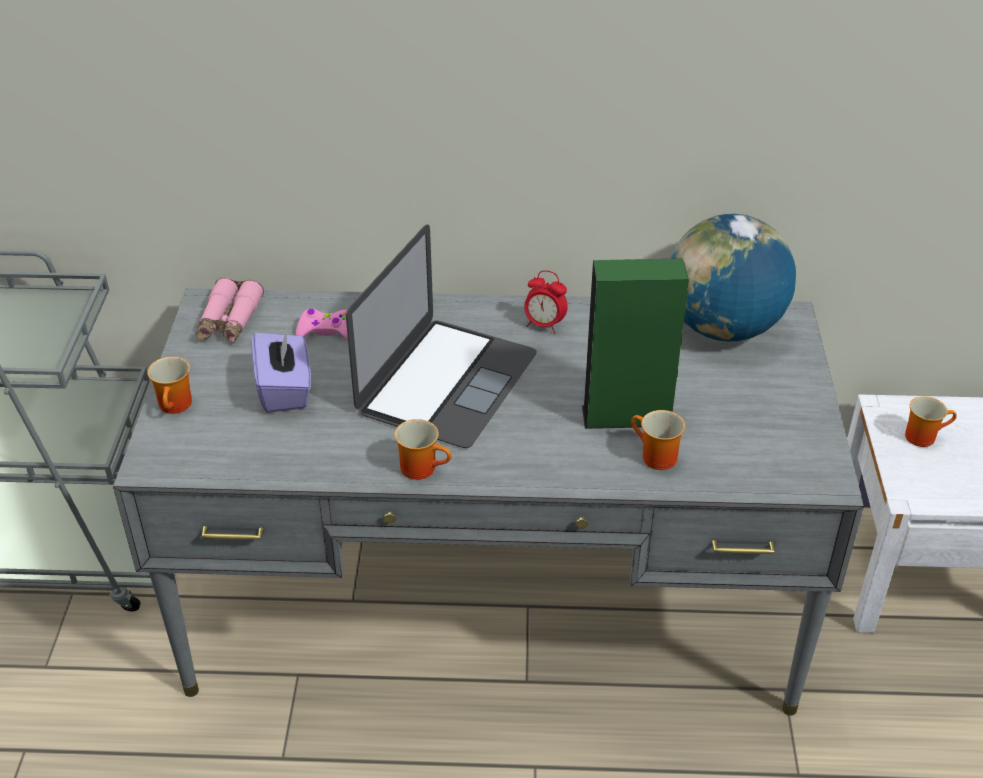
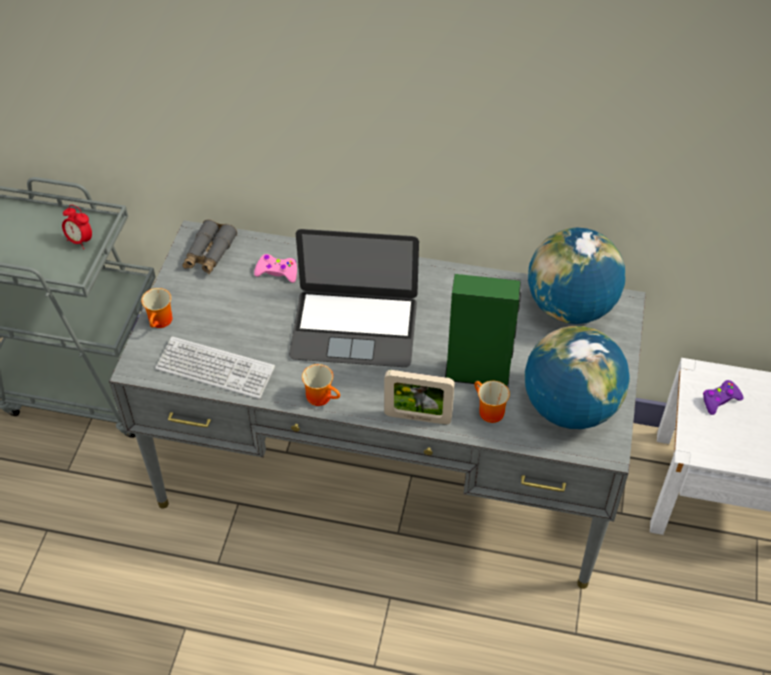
camera: 10 degrees right, 10 degrees up
pink binoculars [196,277,264,343] -> grey binoculars [182,219,237,274]
purple tissue box [251,329,311,413] -> none
laptop [346,224,537,448] -> laptop turned 60 degrees clockwise [289,229,419,367]
alarm clock [524,270,568,334] -> alarm clock moved to [62,205,92,249]
mug [905,396,957,447] -> purple game controller [703,380,744,415]
none -> keyboard [155,336,275,399]
none -> picture frame [384,370,455,424]
none -> globe [525,326,630,429]

